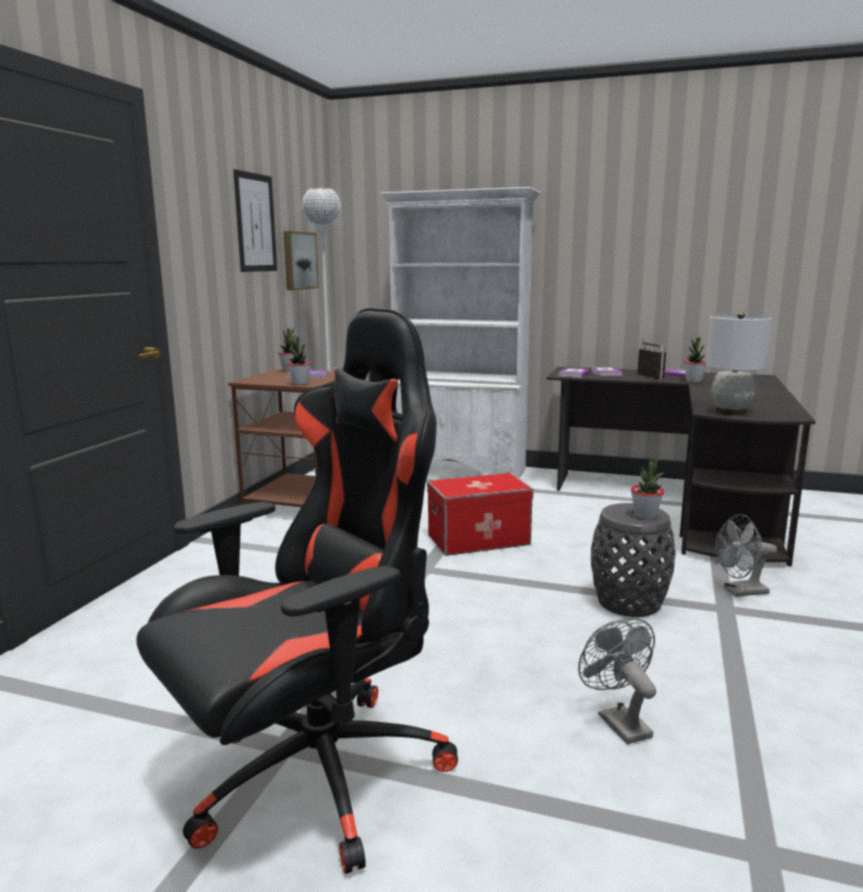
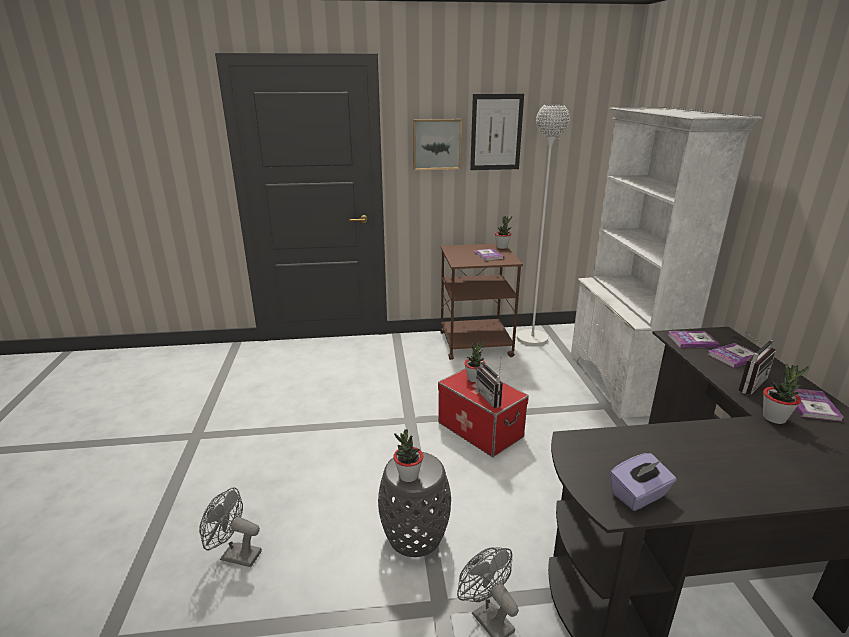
camera: 65 degrees right, 10 degrees up
black office chair [136,308,458,874] -> none
picture [283,231,319,290] -> picture moved to [413,119,462,170]
potted plant [287,336,311,385] -> potted plant moved to [464,340,486,382]
grey fan [578,618,656,744] -> grey fan turned 120 degrees counterclockwise [199,488,262,567]
white table lamp [706,312,772,415] -> none
none -> radio [476,359,503,408]
none -> purple tissue box [610,453,676,511]

